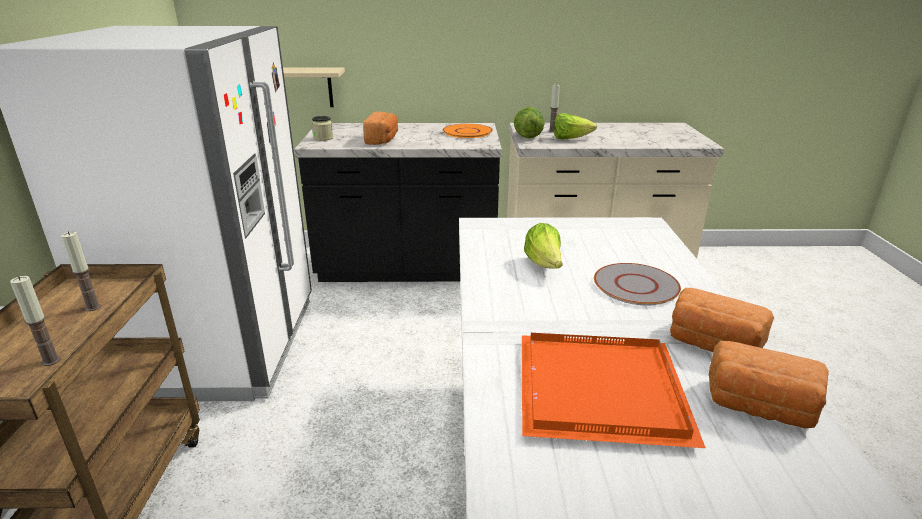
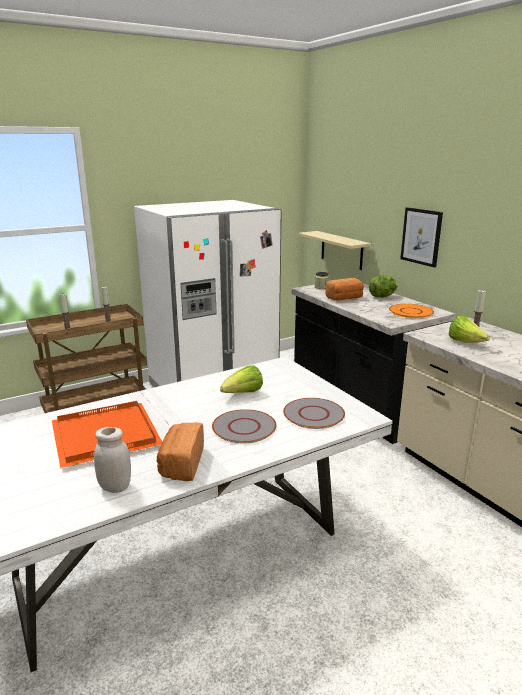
camera: 60 degrees right, 5 degrees down
lettuce [514,107,544,138] -> lettuce moved to [368,275,398,298]
bread [709,341,829,428] -> white jar [94,427,131,493]
none -> grey plate [283,398,345,429]
none -> picture [400,207,443,268]

